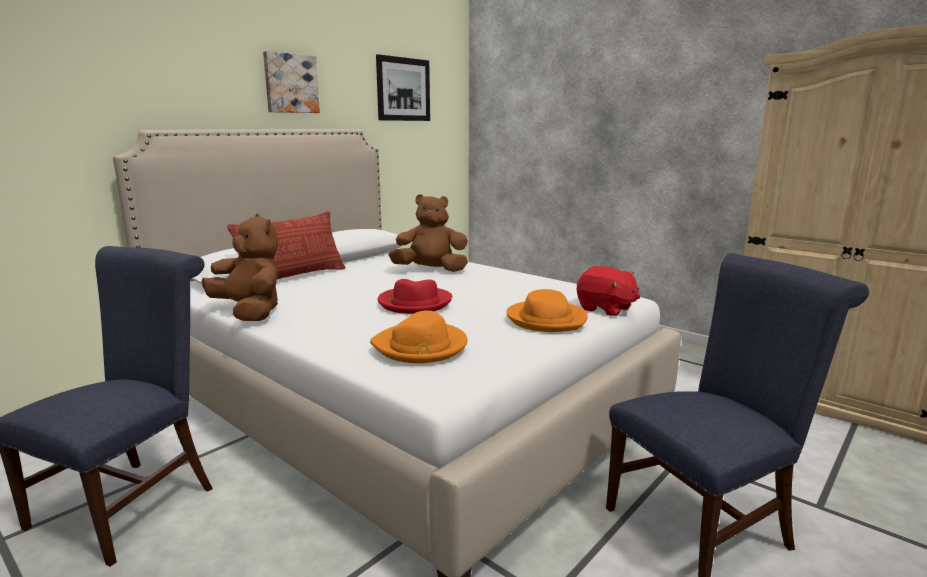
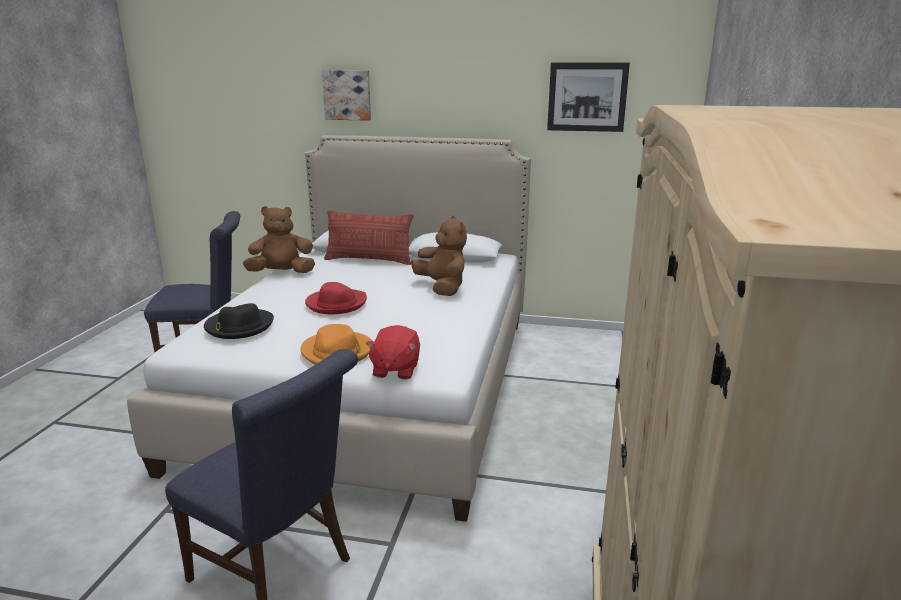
camera: 60 degrees right, 5 degrees up
brown plush toy [202,213,278,321] -> brown plush toy turned 120 degrees counterclockwise [243,206,315,273]
picture [263,51,320,113] -> picture moved to [322,70,371,121]
orange hat [370,310,468,363] -> black hat [204,303,274,339]

